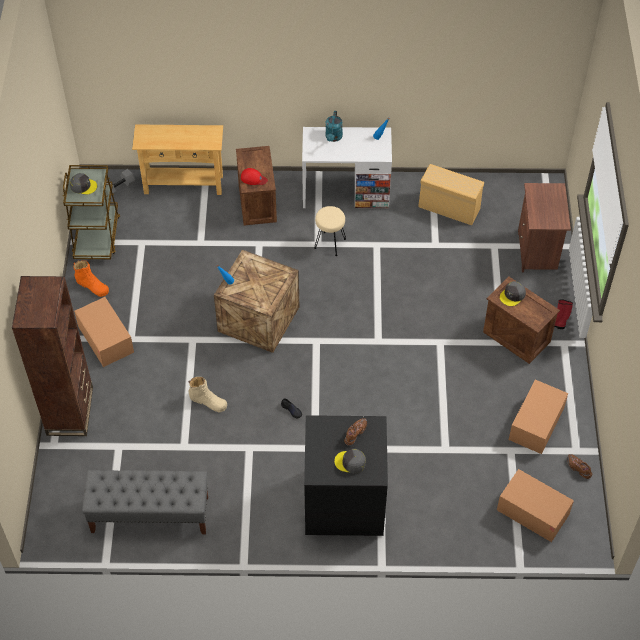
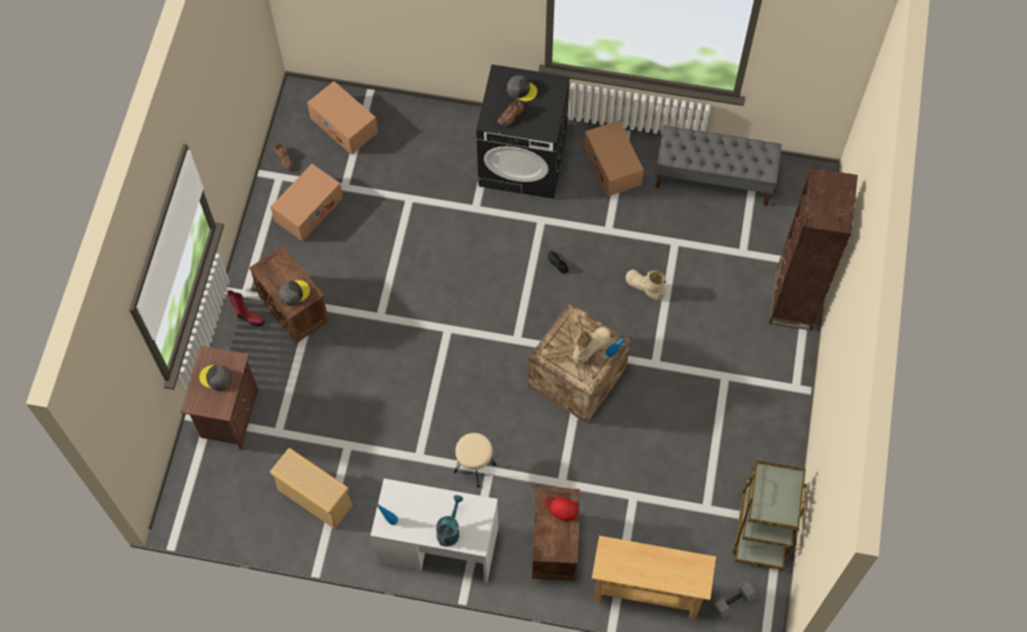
camera: 170 degrees left, 10 degrees up
grey cap [70,173,97,195] -> grey cap moved to [199,365,232,391]
orange boot [73,260,109,297] -> none
cardboard box [74,297,134,367] -> cardboard box moved to [584,120,644,196]
none -> beige boot [573,327,611,364]

